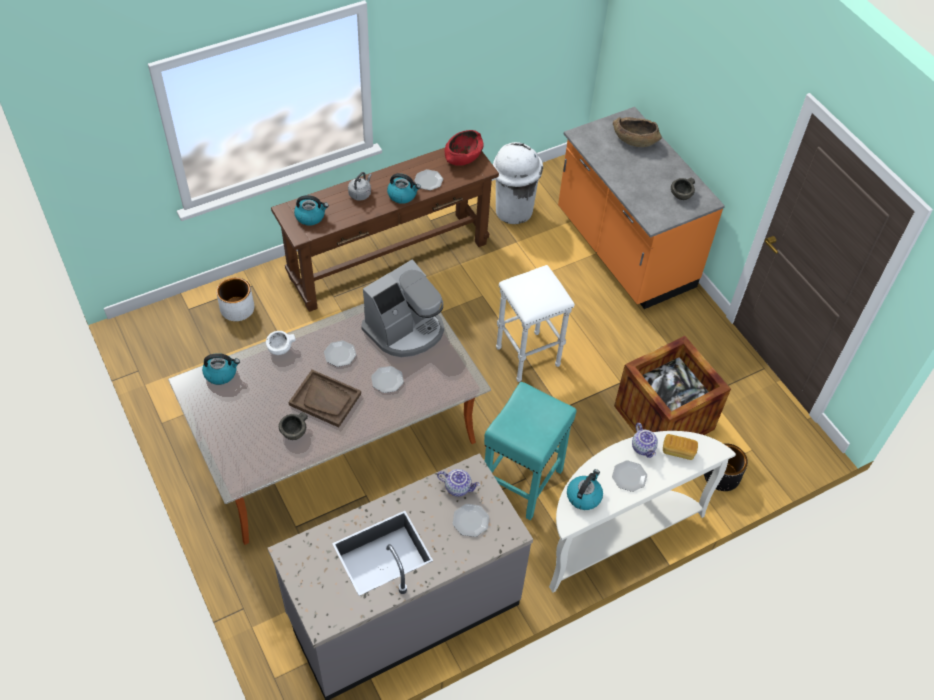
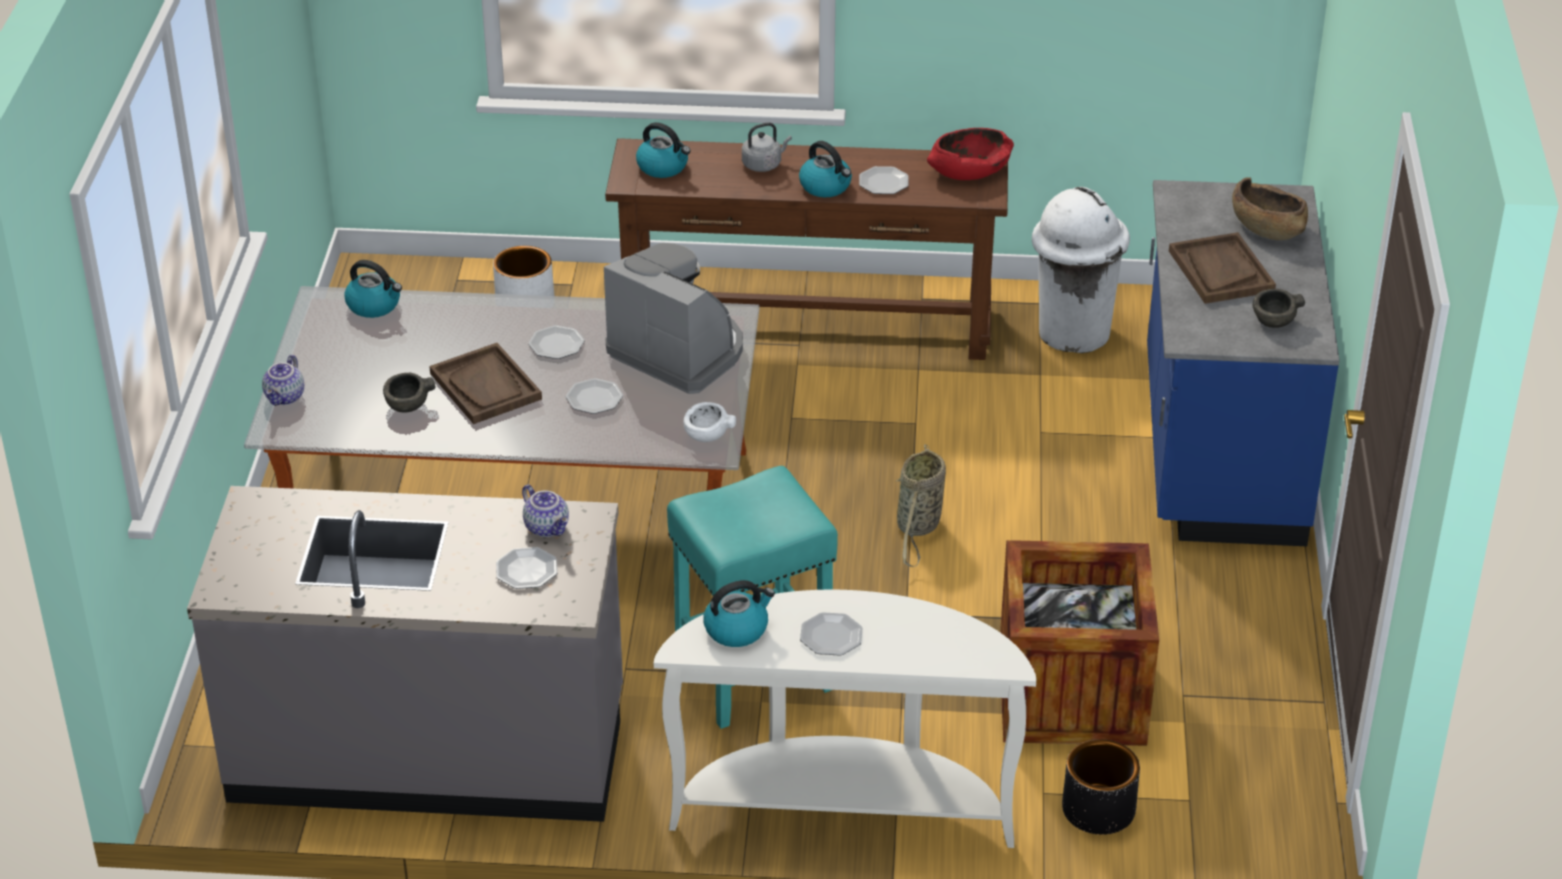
camera: 35 degrees right, 15 degrees down
white bowl [266,331,296,355] -> white bowl moved to [683,402,736,442]
coffee machine [361,259,444,357] -> coffee machine turned 135 degrees counterclockwise [604,243,743,394]
white stool [496,265,575,382] -> basket [896,444,946,567]
orange counter [558,107,725,309] -> blue counter [1147,180,1340,546]
teapot [632,423,658,458] -> teapot moved to [262,355,304,406]
bread [663,434,698,460] -> none
none -> brown tray [1169,232,1276,304]

